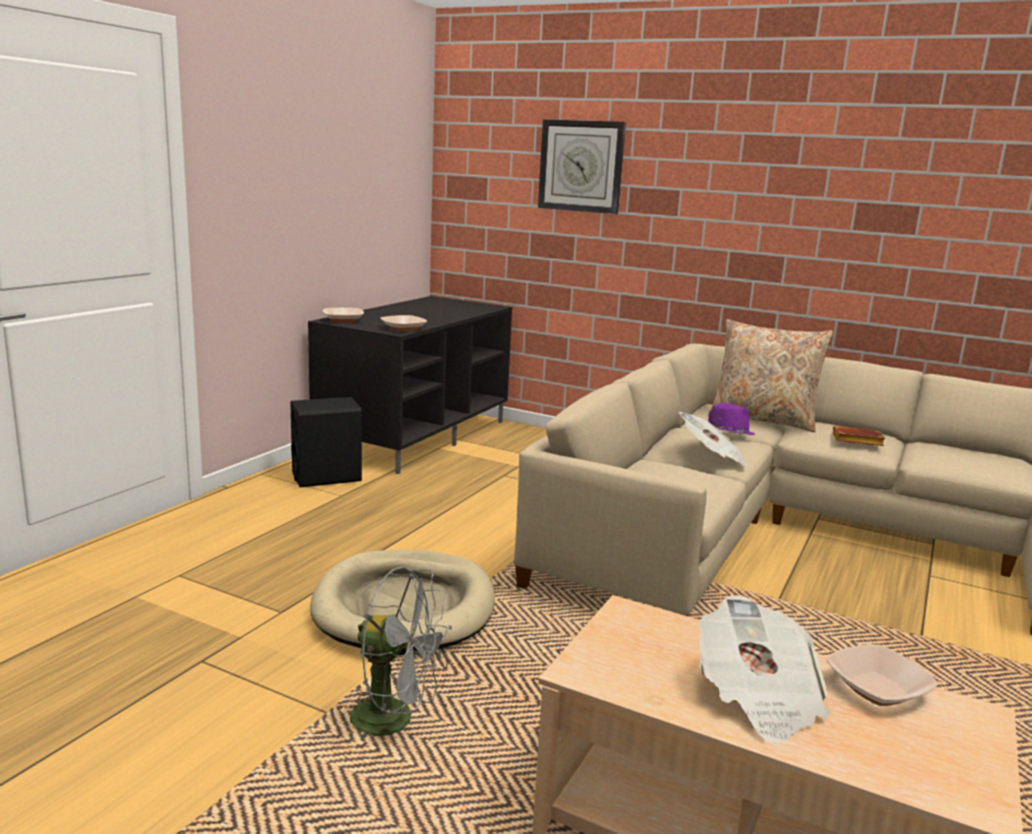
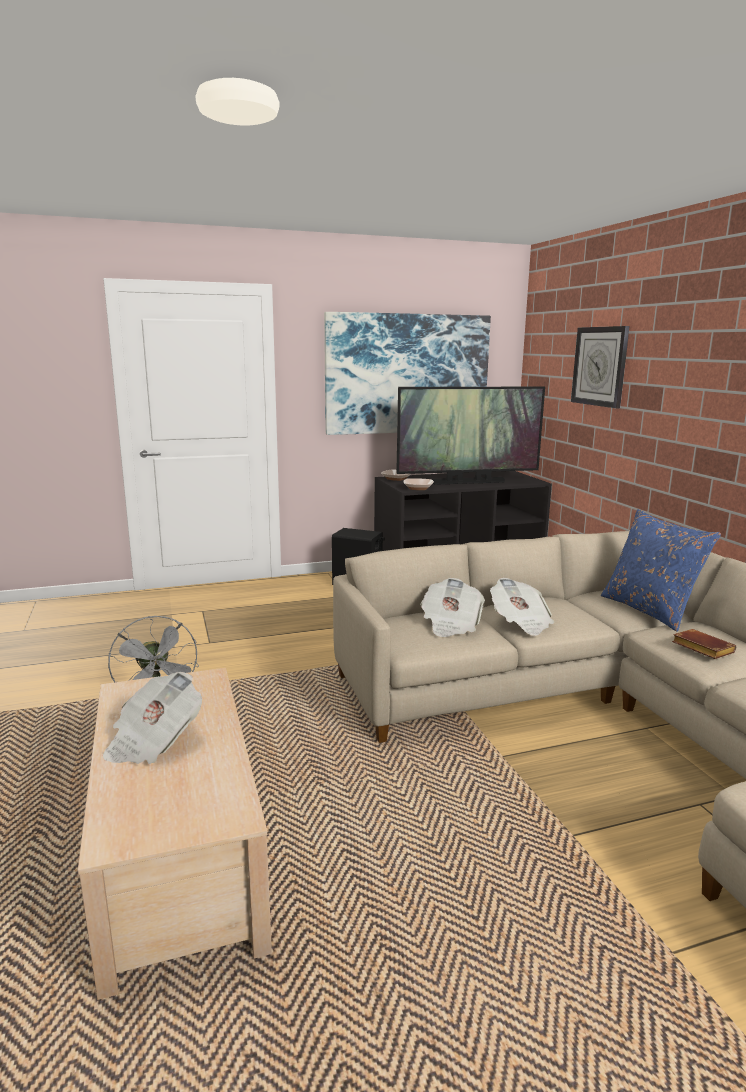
camera: 45 degrees right, 0 degrees up
beige dog bed [310,550,495,655] -> none
beige pillow [708,319,833,432] -> blue pillow [601,509,721,631]
purple hat [708,403,755,435] -> none
bowl [826,644,938,706] -> none
none -> picture [324,312,491,435]
none -> television [396,387,545,485]
none -> newspaper [421,578,485,637]

